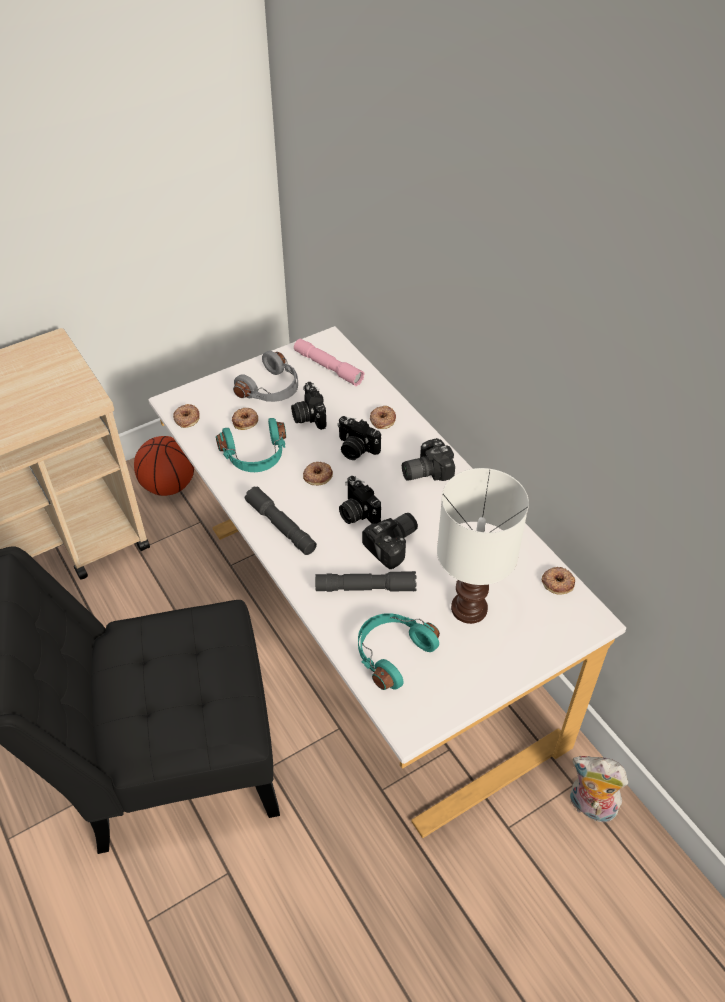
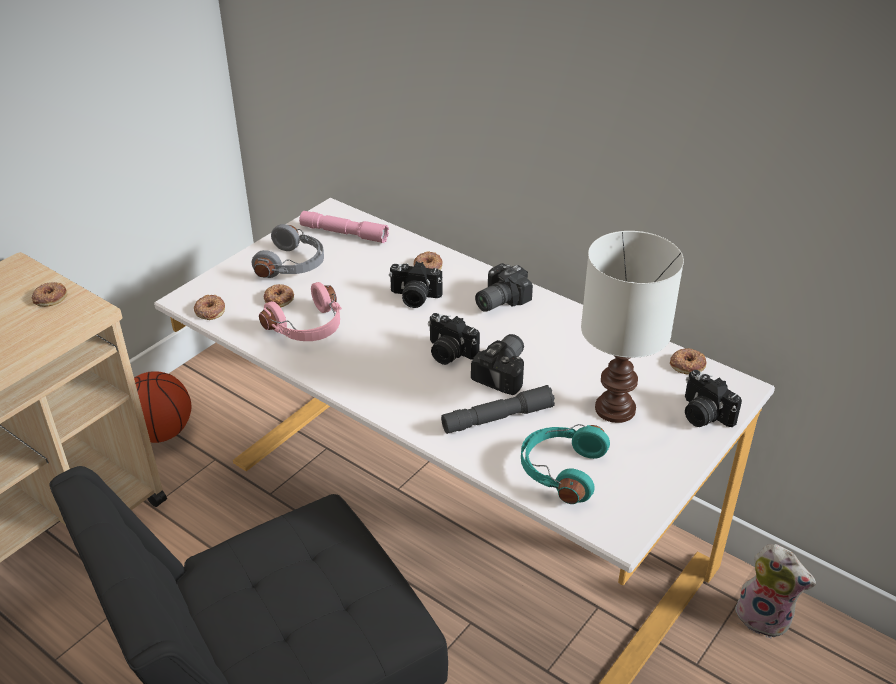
camera: 20 degrees left, 10 degrees down
turquoise headphones [216,418,286,472] -> pink headphones [259,282,342,341]
grey flashlight [245,486,317,555] -> none
camera [291,382,327,430] -> camera moved to [685,370,742,427]
donut [303,462,333,485] -> donut moved to [32,282,67,307]
plush toy [570,756,628,825] -> plush toy turned 150 degrees counterclockwise [735,544,816,639]

